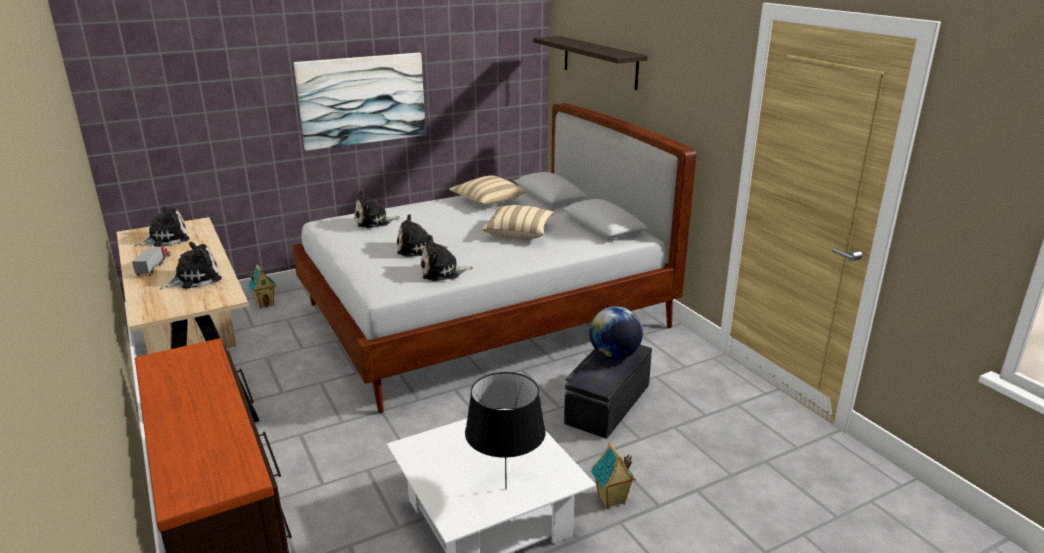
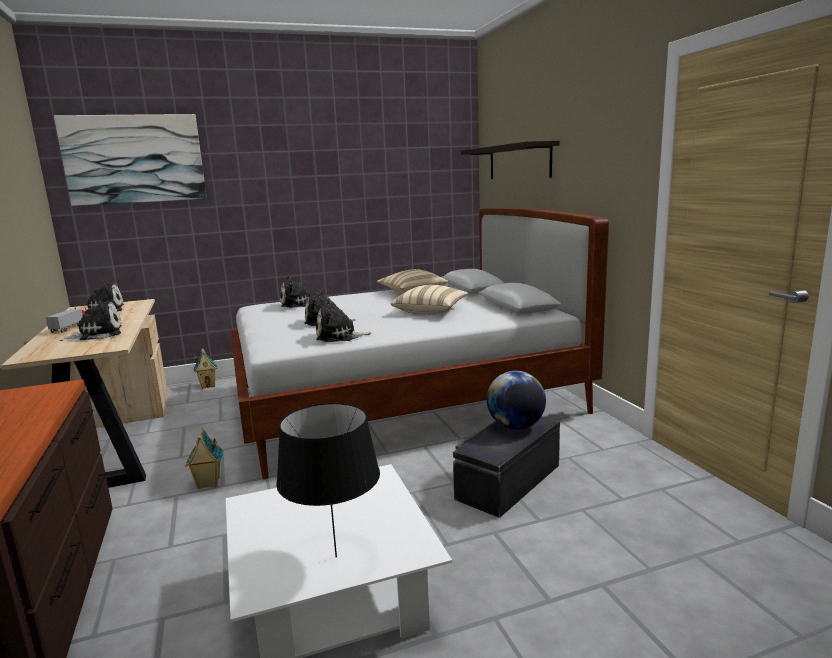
camera: 10 degrees right, 10 degrees down
picture [294,53,426,151] -> picture moved to [54,114,207,206]
toy house [591,442,636,509] -> toy house moved to [186,428,223,489]

